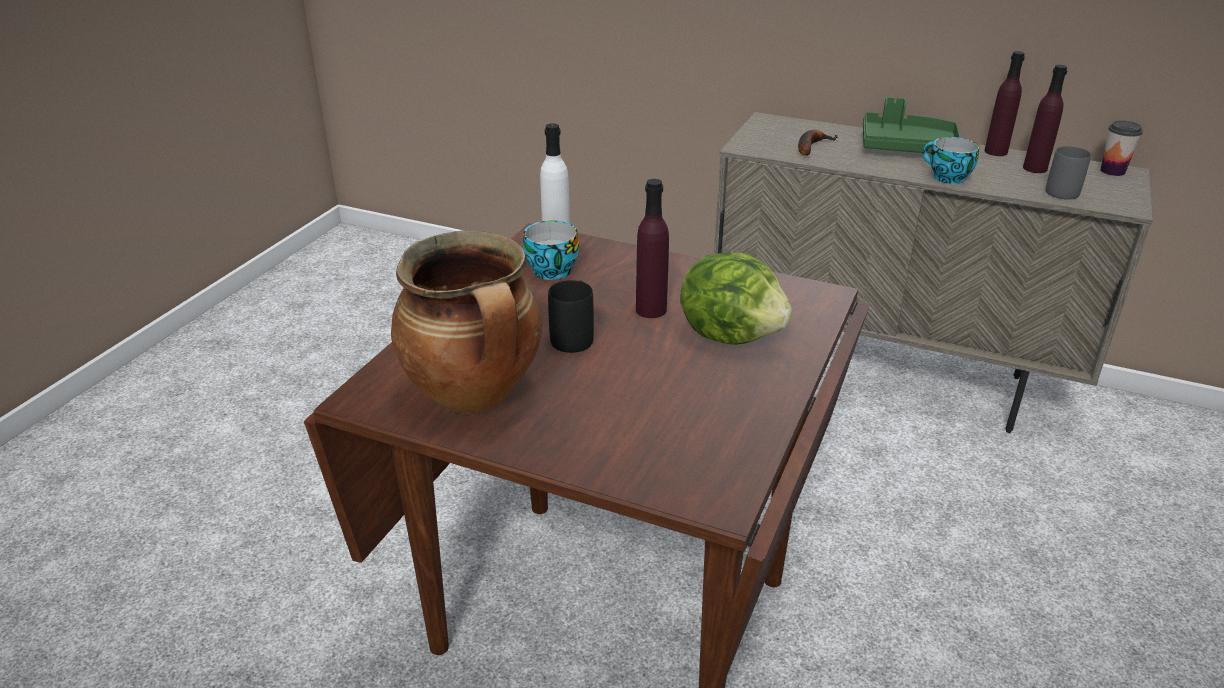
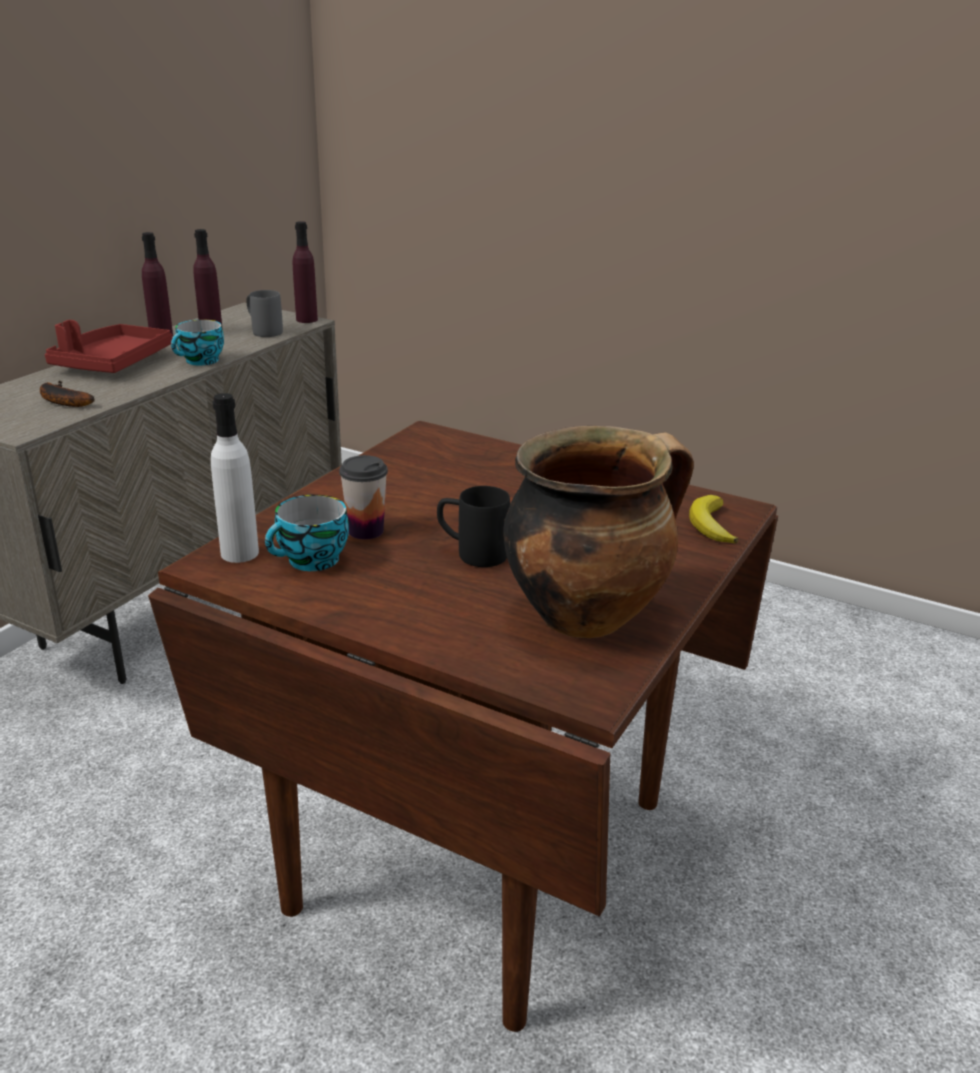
camera: 85 degrees left, 5 degrees down
purple bottle [636,179,669,318] -> purple bottle moved to [293,221,318,323]
lettuce [680,252,792,345] -> none
green tray [863,97,961,153] -> red tray [45,320,173,373]
cup [1101,120,1143,176] -> cup moved to [339,455,388,540]
none -> banana [689,495,738,543]

